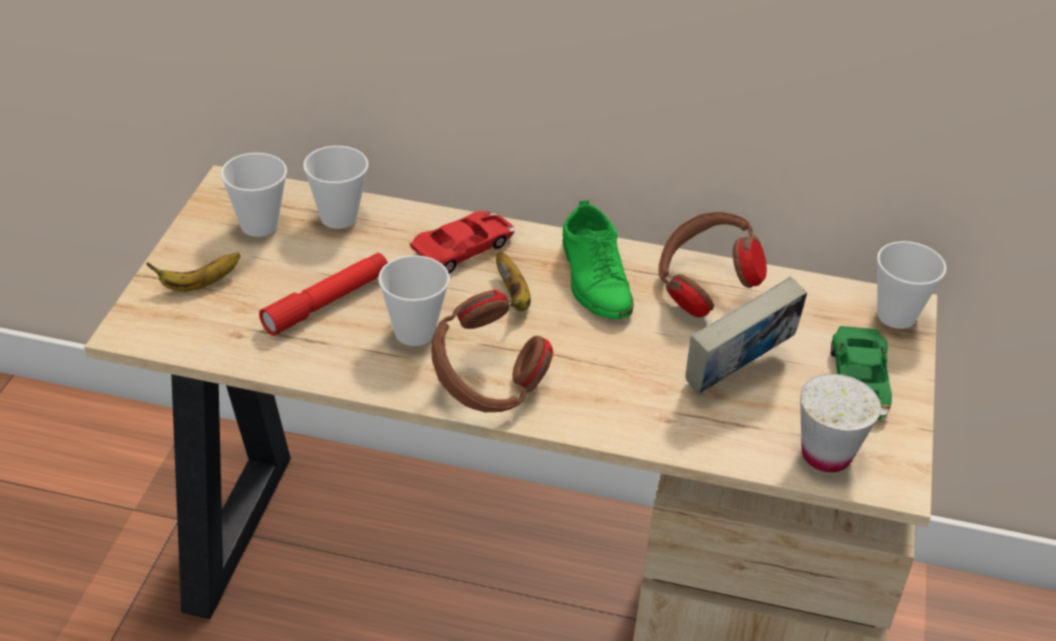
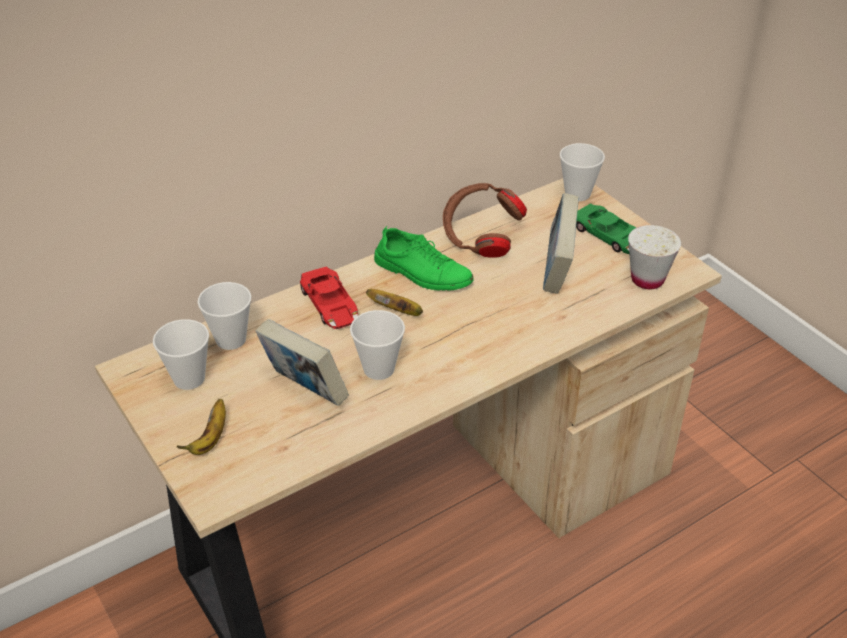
camera: 45 degrees left, 0 degrees up
red flashlight [259,253,388,336] -> book [255,319,349,406]
red toy car [410,211,515,273] -> red toy car turned 150 degrees clockwise [300,267,358,329]
brown headphones [431,290,553,412] -> none

